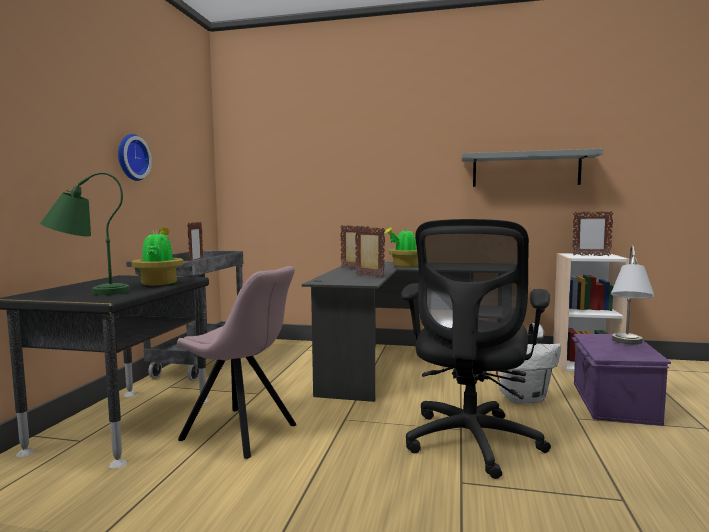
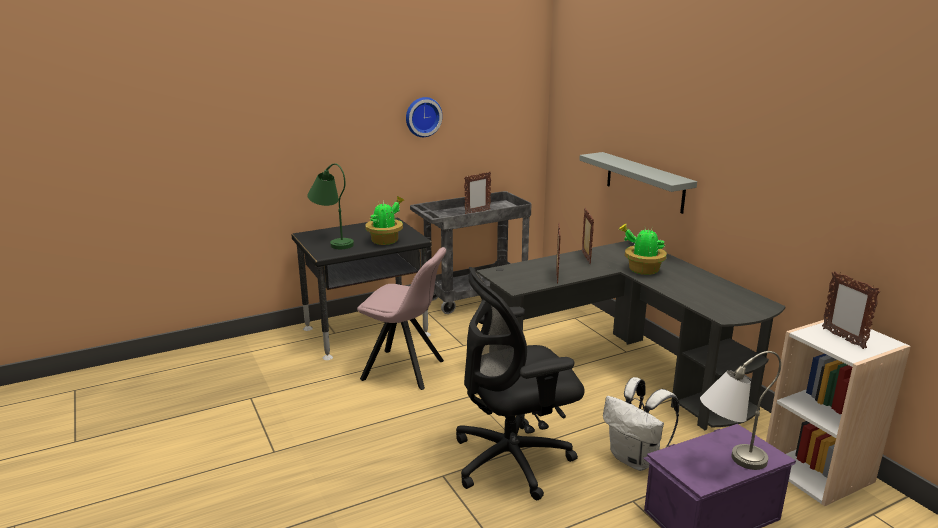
camera: 50 degrees right, 15 degrees up
pink chair [177,266,296,459] -> pink chair turned 60 degrees counterclockwise [357,247,446,390]
grey shelf [462,149,603,187] -> grey shelf moved to [579,152,697,214]

